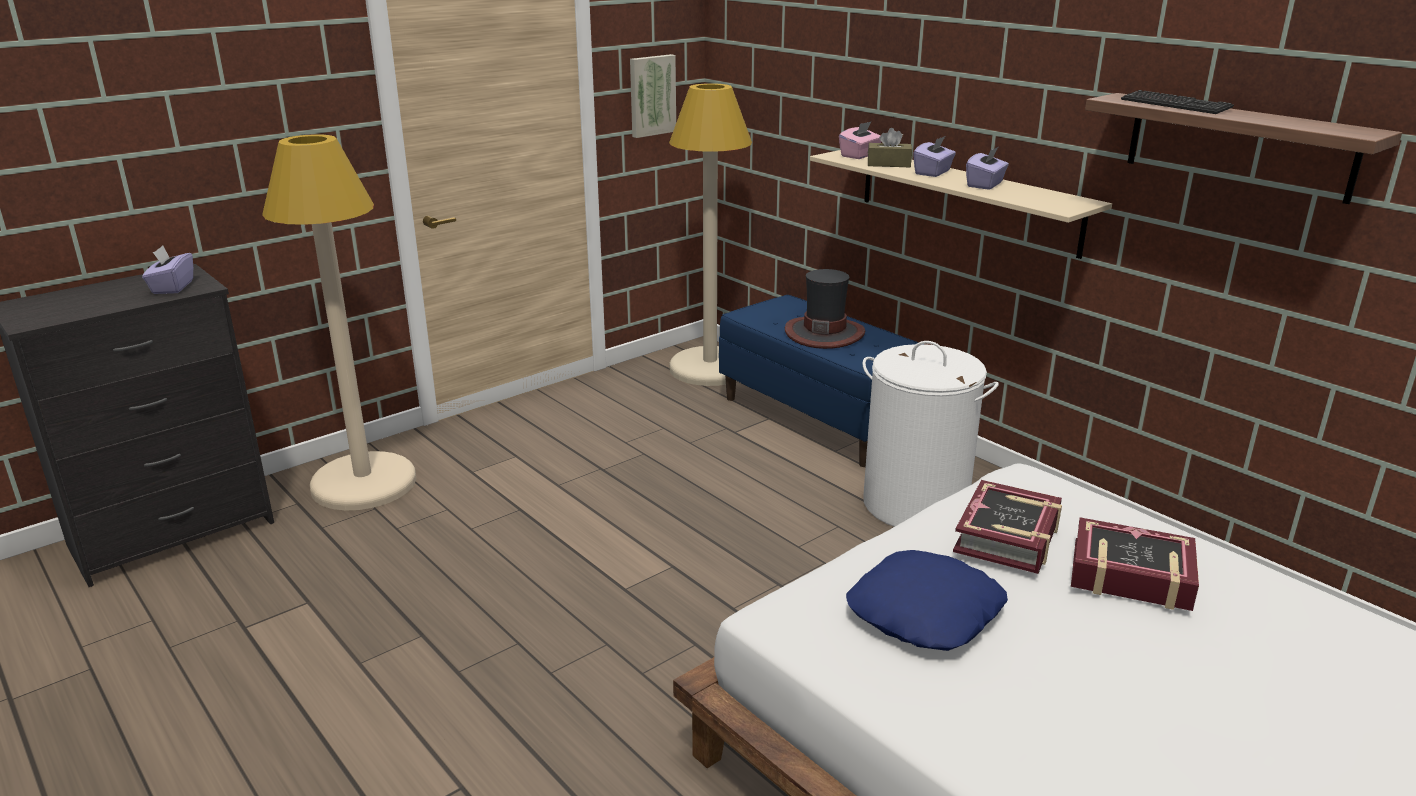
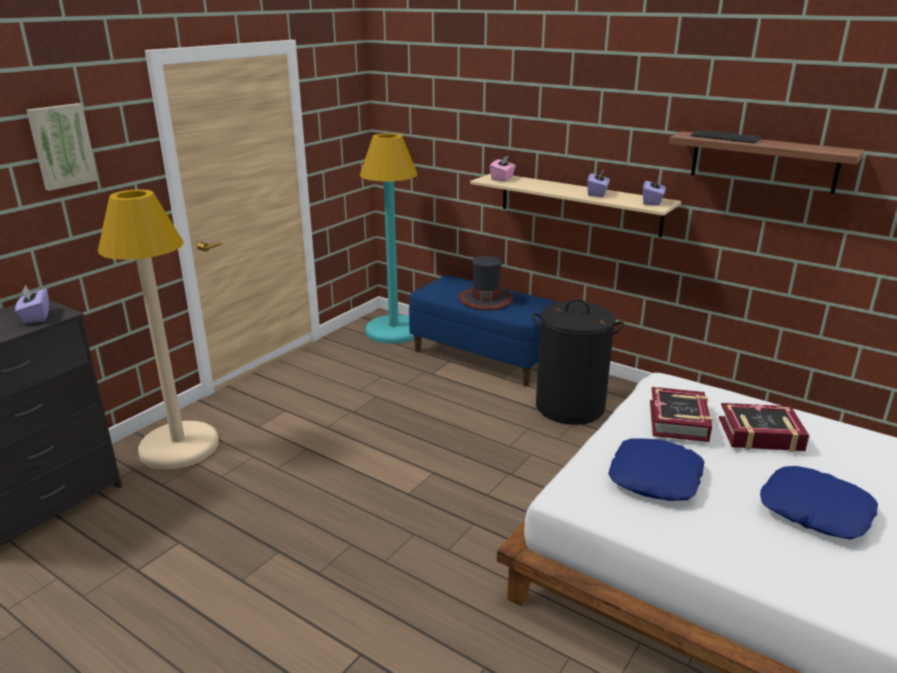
camera: 15 degrees left, 0 degrees up
picture [630,54,676,138] -> picture moved to [26,103,98,191]
beige floor lamp [669,83,752,386] -> turquoise floor lamp [360,133,418,344]
white laundry basket [862,341,999,527] -> black laundry basket [532,299,624,425]
brown tissue box [868,128,912,167] -> none
purple tissue box [913,136,956,177] -> purple tissue box moved to [643,181,666,206]
none -> blue pillow [760,466,878,540]

